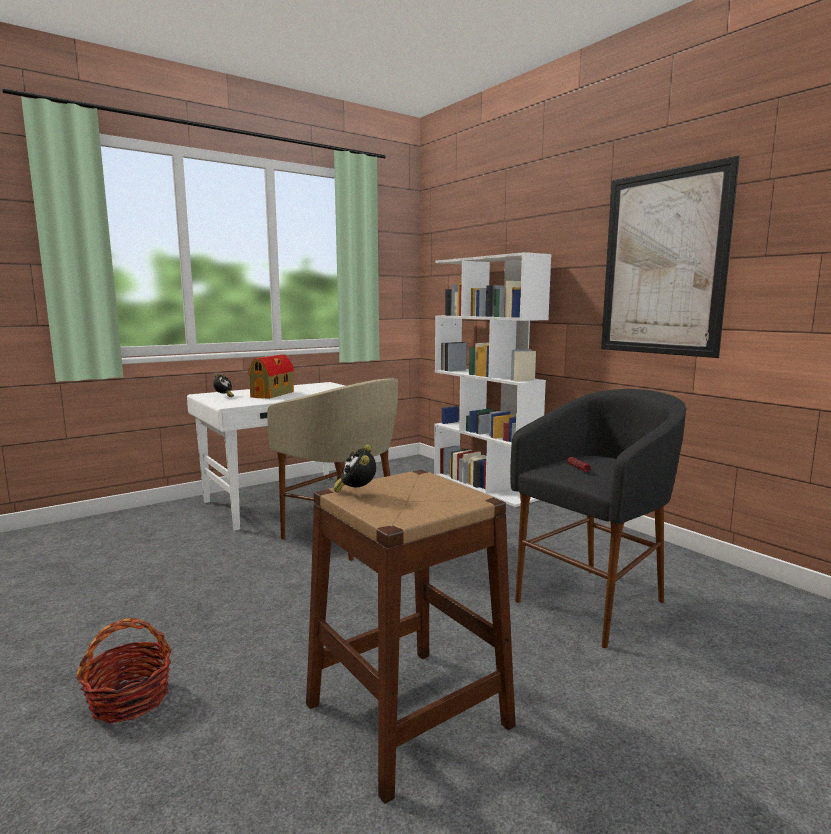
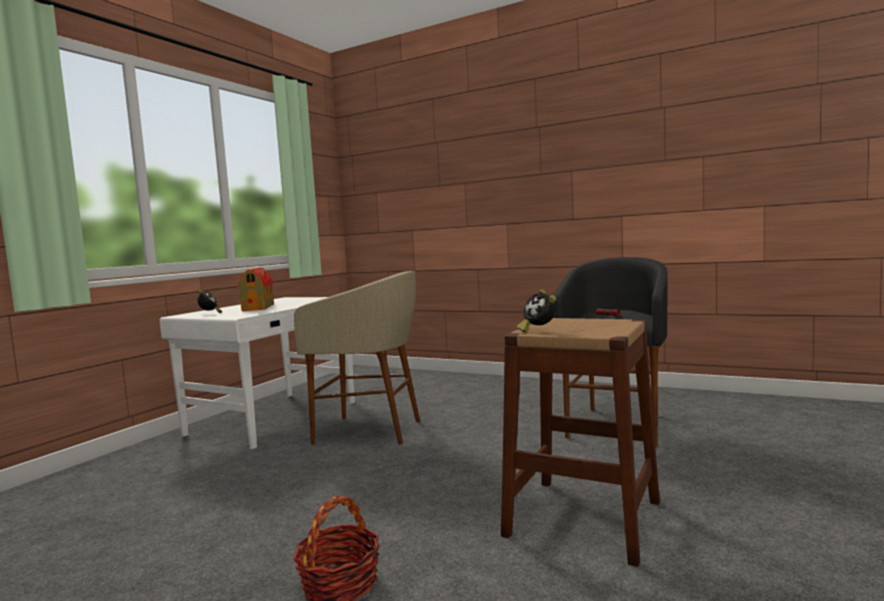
camera: 25 degrees left, 5 degrees down
white bookcase [434,252,551,507] -> none
picture [601,155,740,358] -> none

